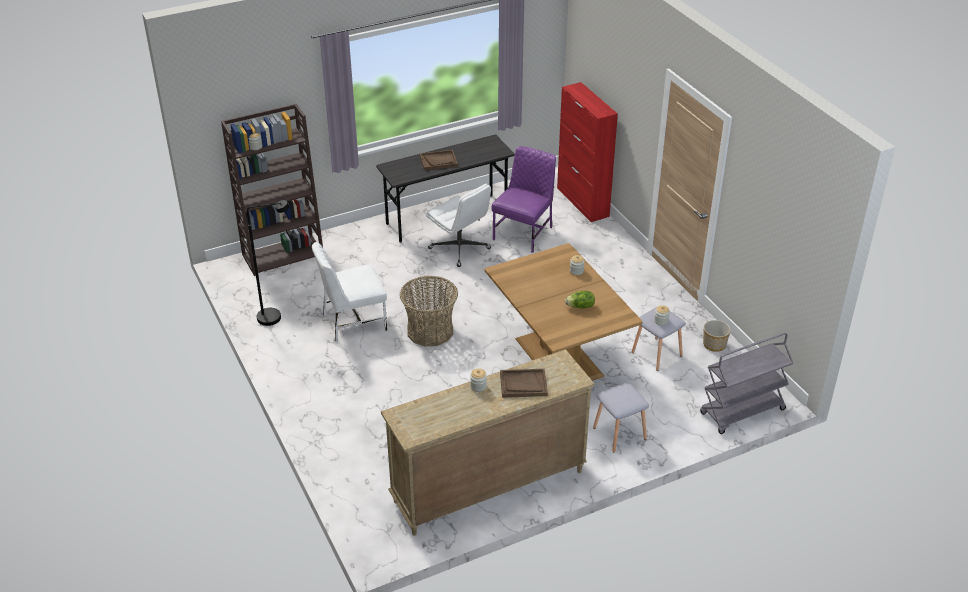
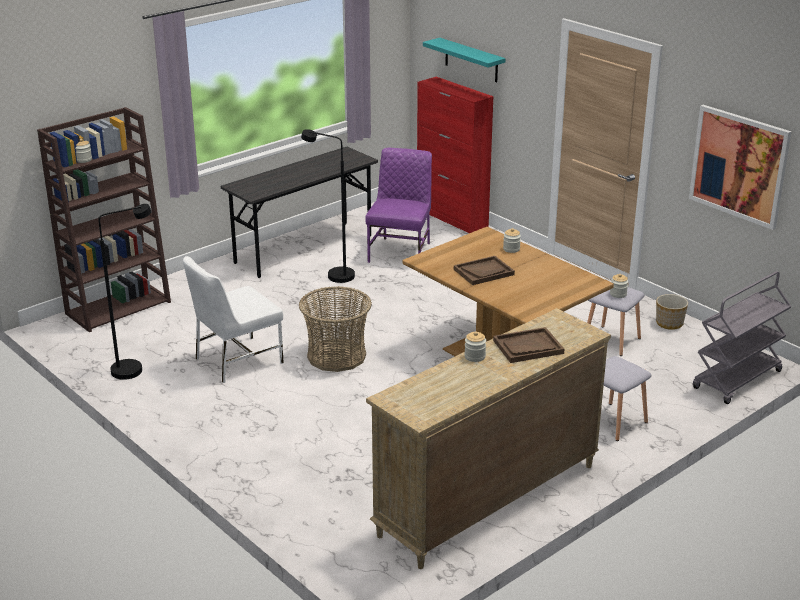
camera: 15 degrees left, 10 degrees down
brown tray [420,150,458,170] -> brown tray moved to [454,256,515,285]
white office chair [426,184,491,267] -> black floor lamp [301,129,355,283]
lettuce [565,291,595,308] -> none
none -> turquoise shelf [423,38,506,82]
none -> picture [689,105,792,230]

